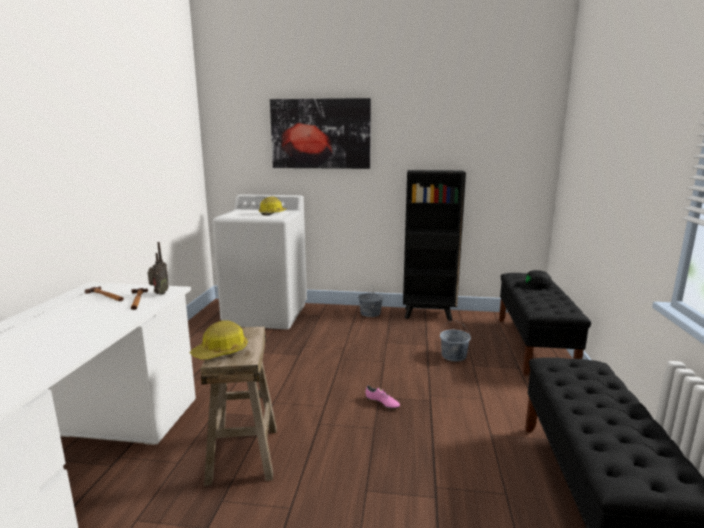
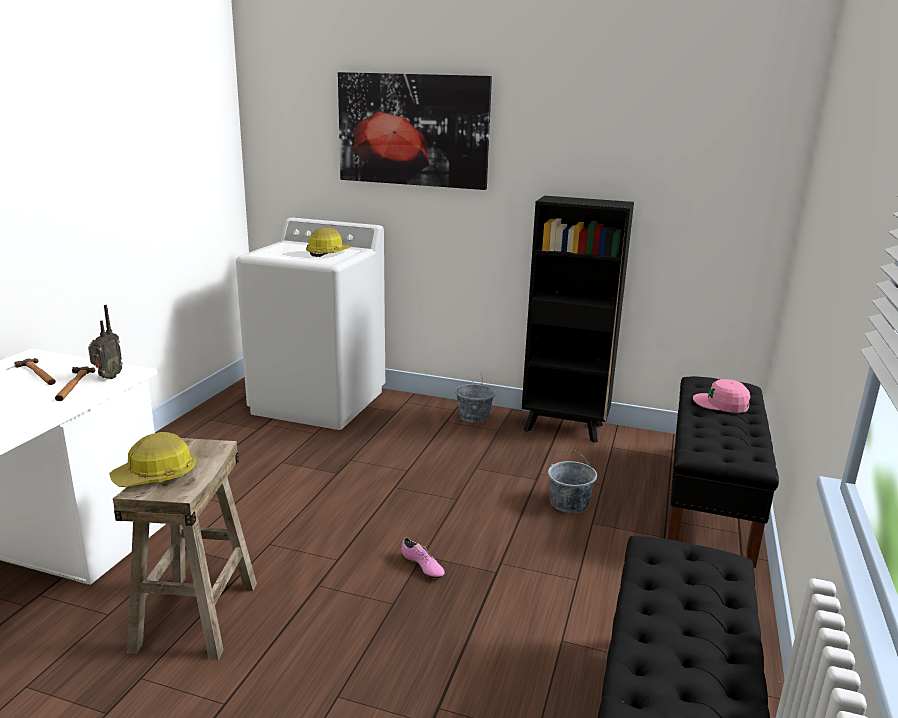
camera: 10 degrees right, 5 degrees up
black cap [516,270,552,289] -> pink cap [693,379,750,413]

